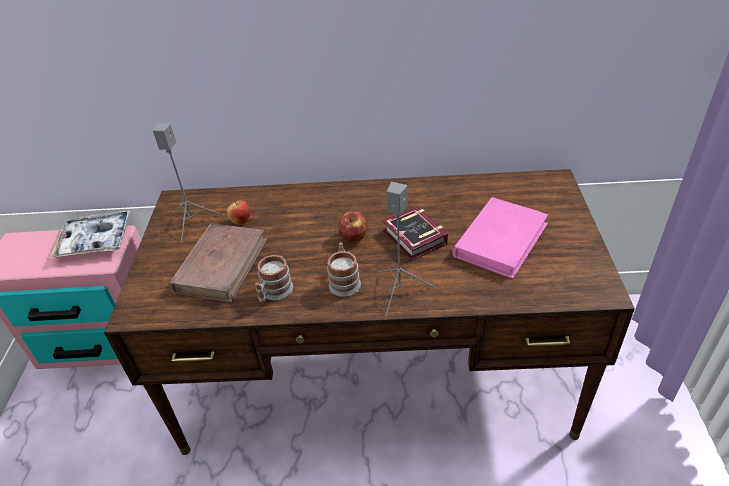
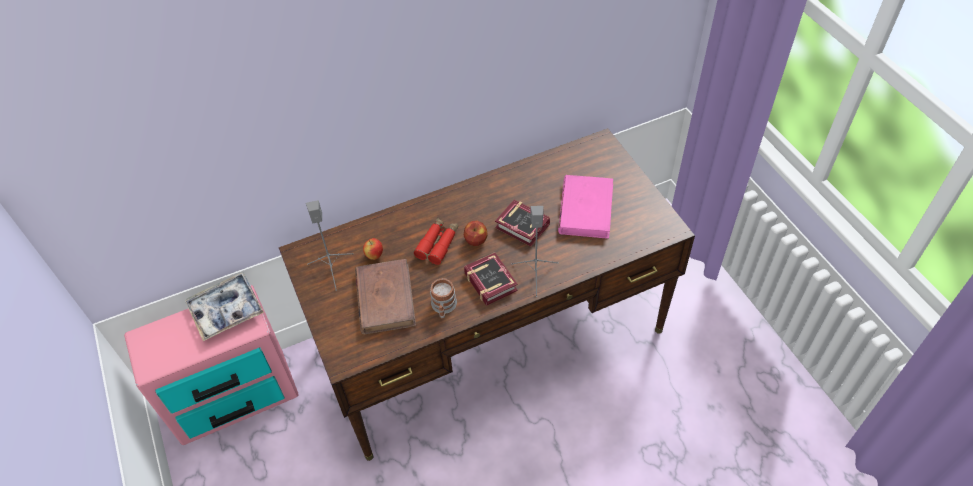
camera: 25 degrees left, 10 degrees up
mug [327,243,361,297] -> book [464,252,518,306]
none -> red binoculars [414,218,458,265]

